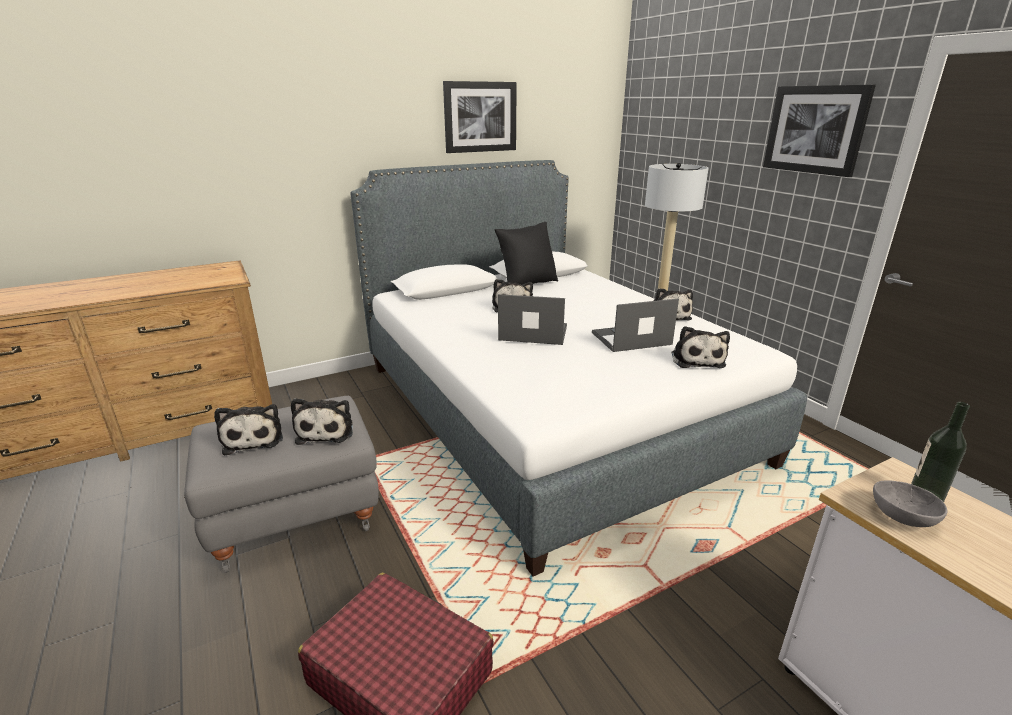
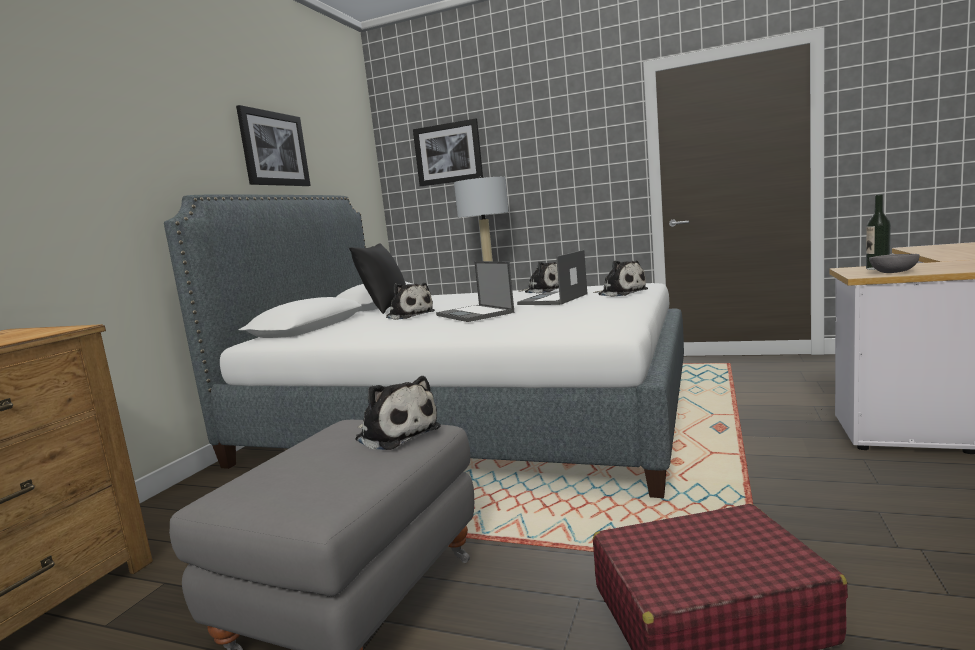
camera: 40 degrees left, 15 degrees down
plush toy [214,404,283,456] -> none
laptop [498,294,567,345] -> laptop turned 90 degrees counterclockwise [436,261,514,322]
picture [763,85,876,177] -> picture moved to [413,118,483,187]

